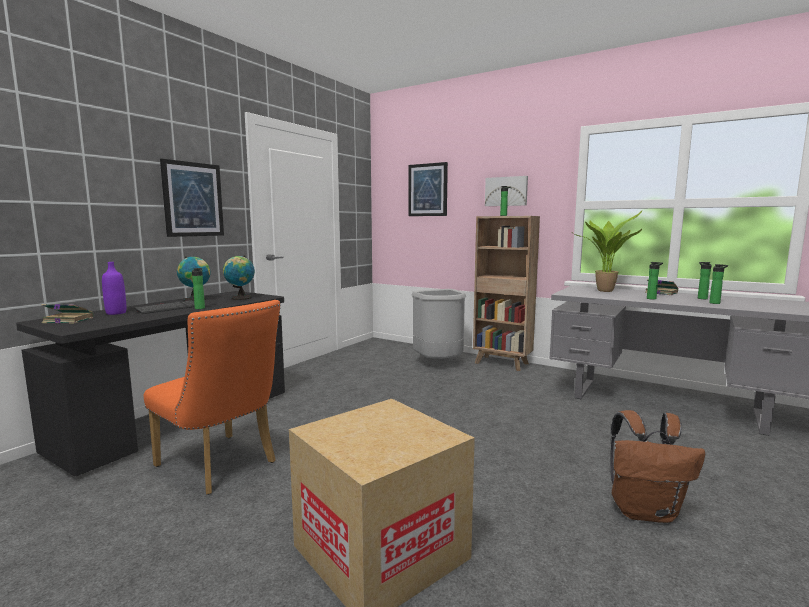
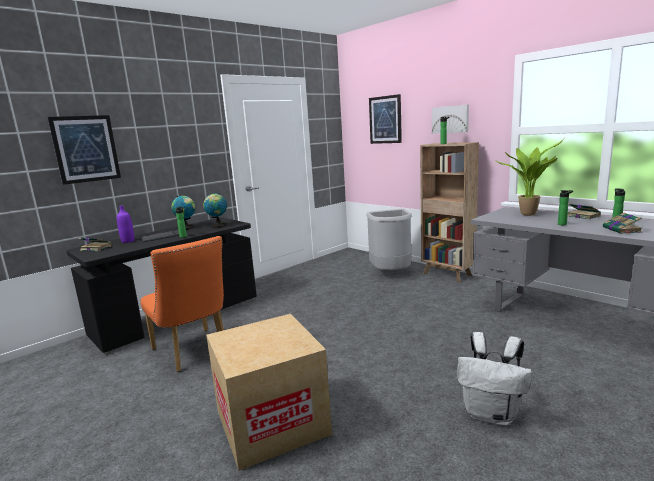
camera: 15 degrees right, 5 degrees up
picture [160,159,224,237] -> picture moved to [47,115,121,185]
brown backpack [610,410,705,523] -> white backpack [457,332,532,426]
bottle [709,264,728,304] -> book [603,212,643,234]

